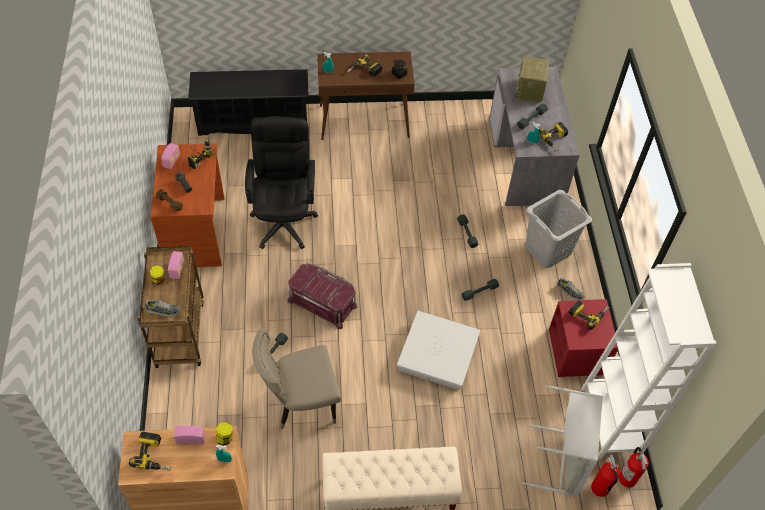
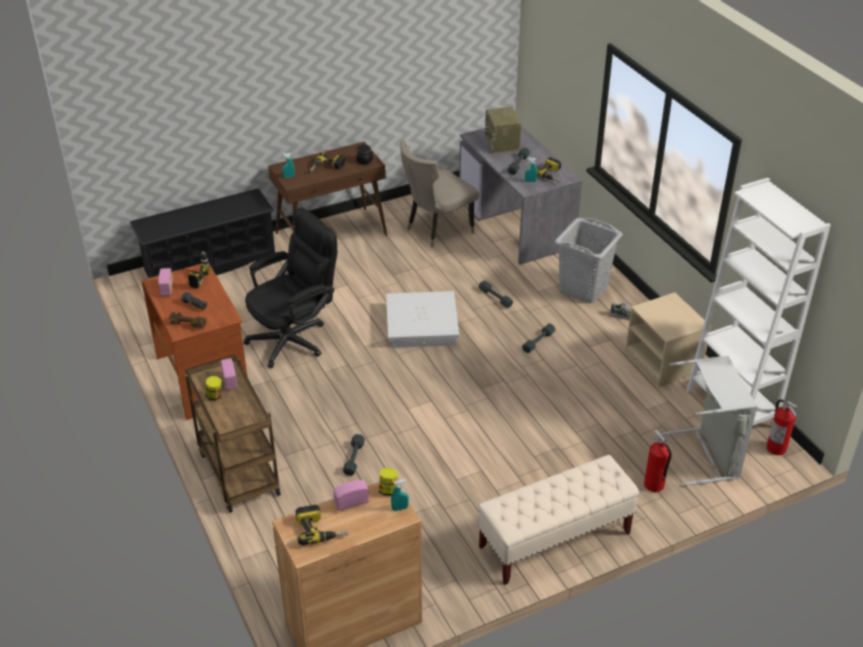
camera: 20 degrees left, 15 degrees down
shoe [145,299,181,317] -> none
black office chair [245,117,318,249] -> black office chair turned 75 degrees clockwise [243,207,337,368]
beige chair [252,328,341,430] -> beige chair moved to [400,140,479,248]
red storage box [287,263,358,330] -> none
white storage box [397,311,480,390] -> white storage box moved to [386,291,459,348]
red nightstand [549,299,618,377] -> beige nightstand [625,292,711,387]
power drill [568,300,609,330] -> none
fire extinguisher [591,455,620,497] -> fire extinguisher moved to [644,429,672,492]

